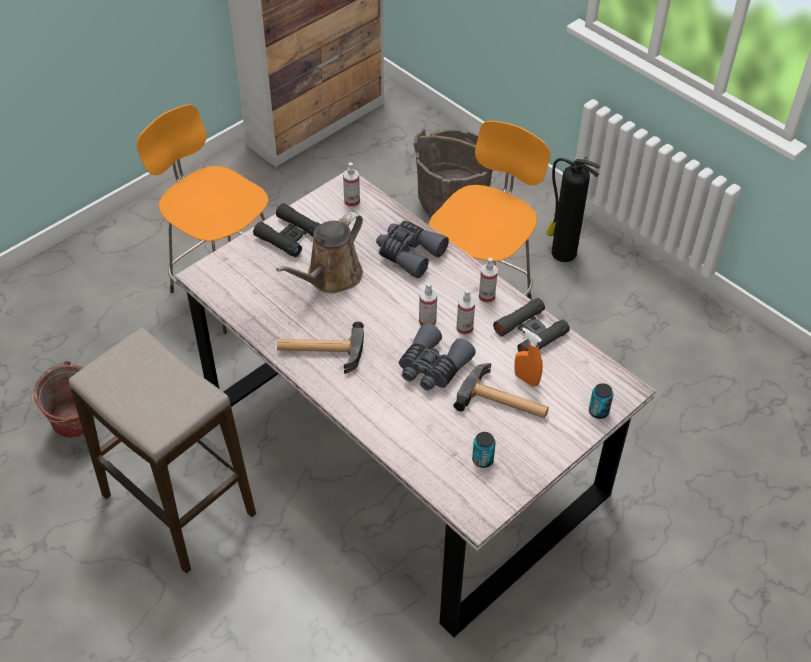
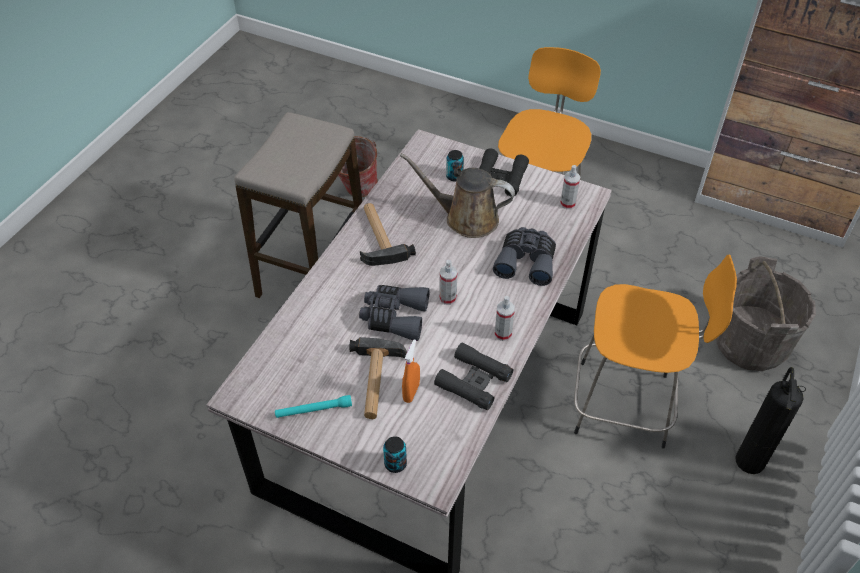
camera: 70 degrees right, 0 degrees up
spray bottle [456,289,475,335] -> none
can [472,432,496,468] -> can moved to [446,150,464,182]
none -> turquoise flashlight [275,395,352,418]

